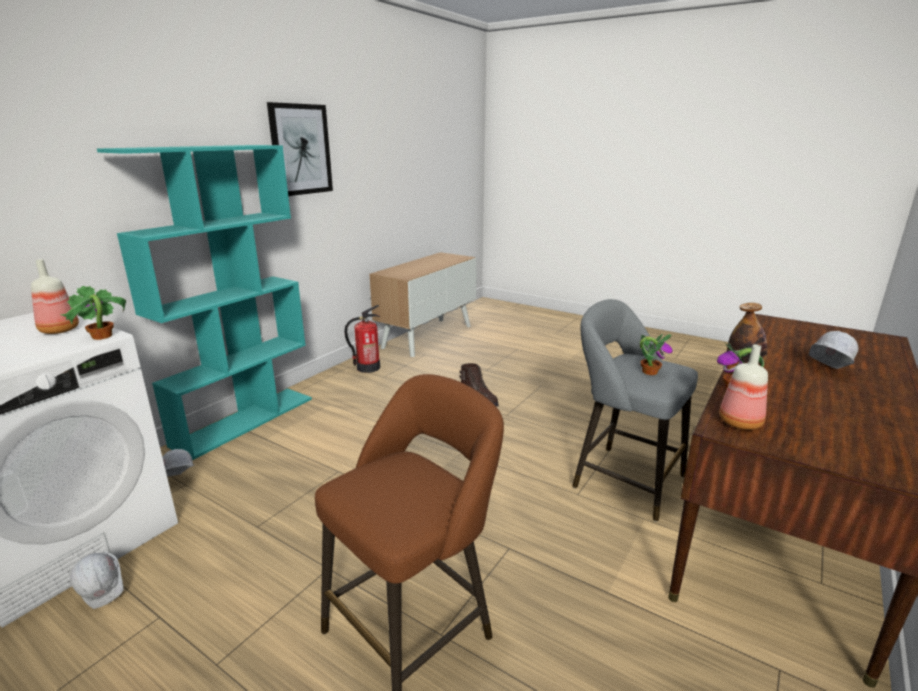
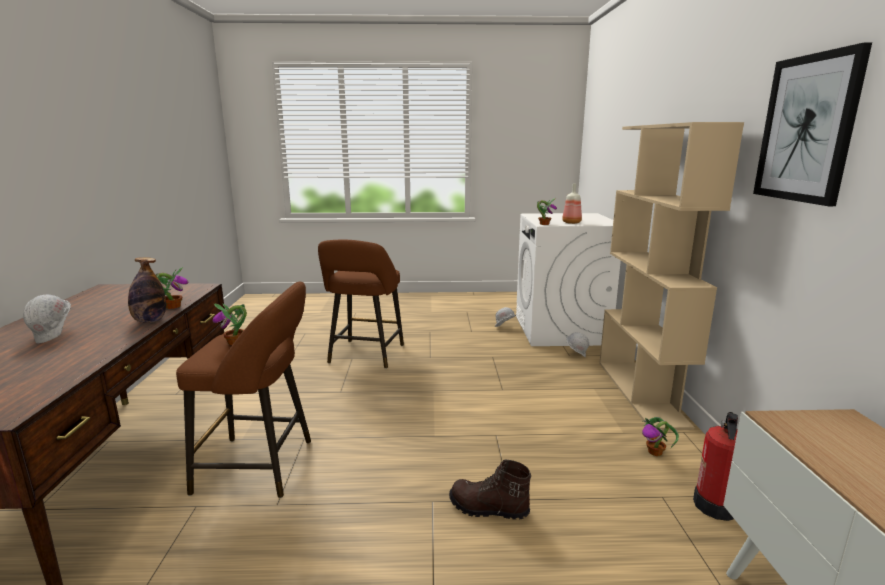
camera: 145 degrees right, 5 degrees down
turquoise bookcase [97,145,312,460] -> beige bookcase [599,122,744,430]
grey stool [572,299,698,522] -> brown stool [176,281,311,498]
bottle [719,344,768,430] -> none
none -> potted plant [642,417,679,456]

